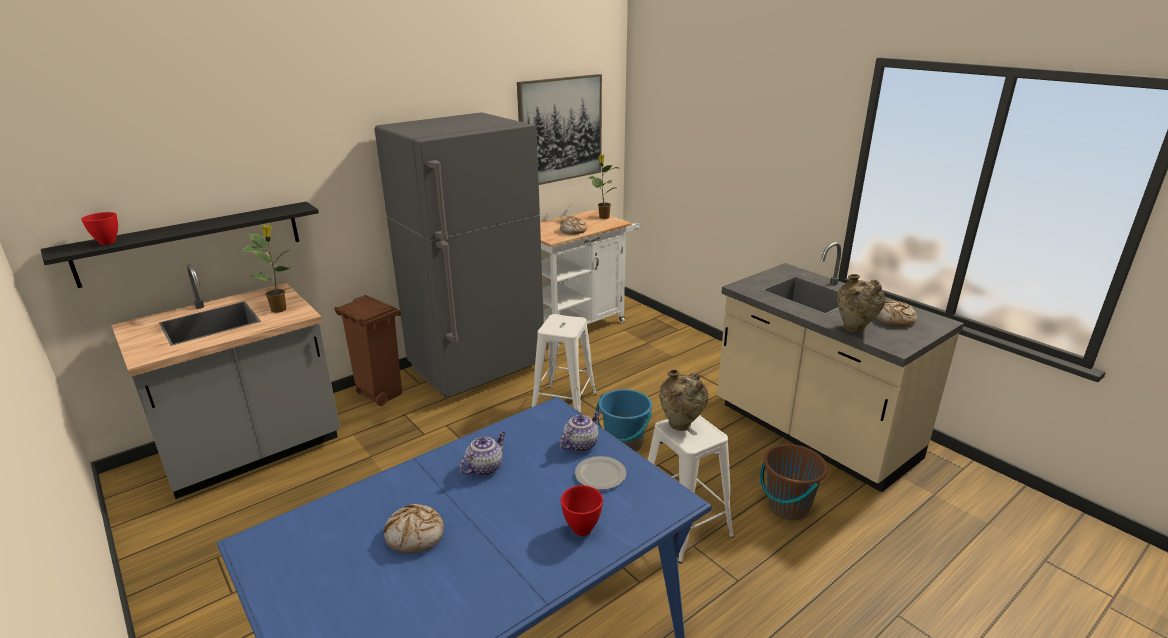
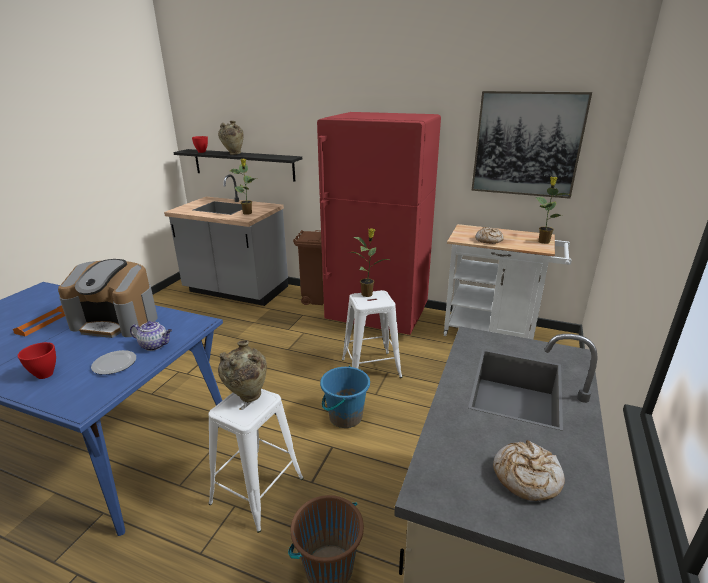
camera: 60 degrees right, 0 degrees up
grey fridge [375,112,545,397] -> red fridge [317,112,441,335]
bread [384,504,444,554] -> orange tray [13,305,65,336]
teapot [460,432,506,476] -> coffee machine [58,259,158,338]
beige vase [837,274,885,333] -> beige vase moved to [218,121,244,155]
none -> potted plant [348,228,389,297]

